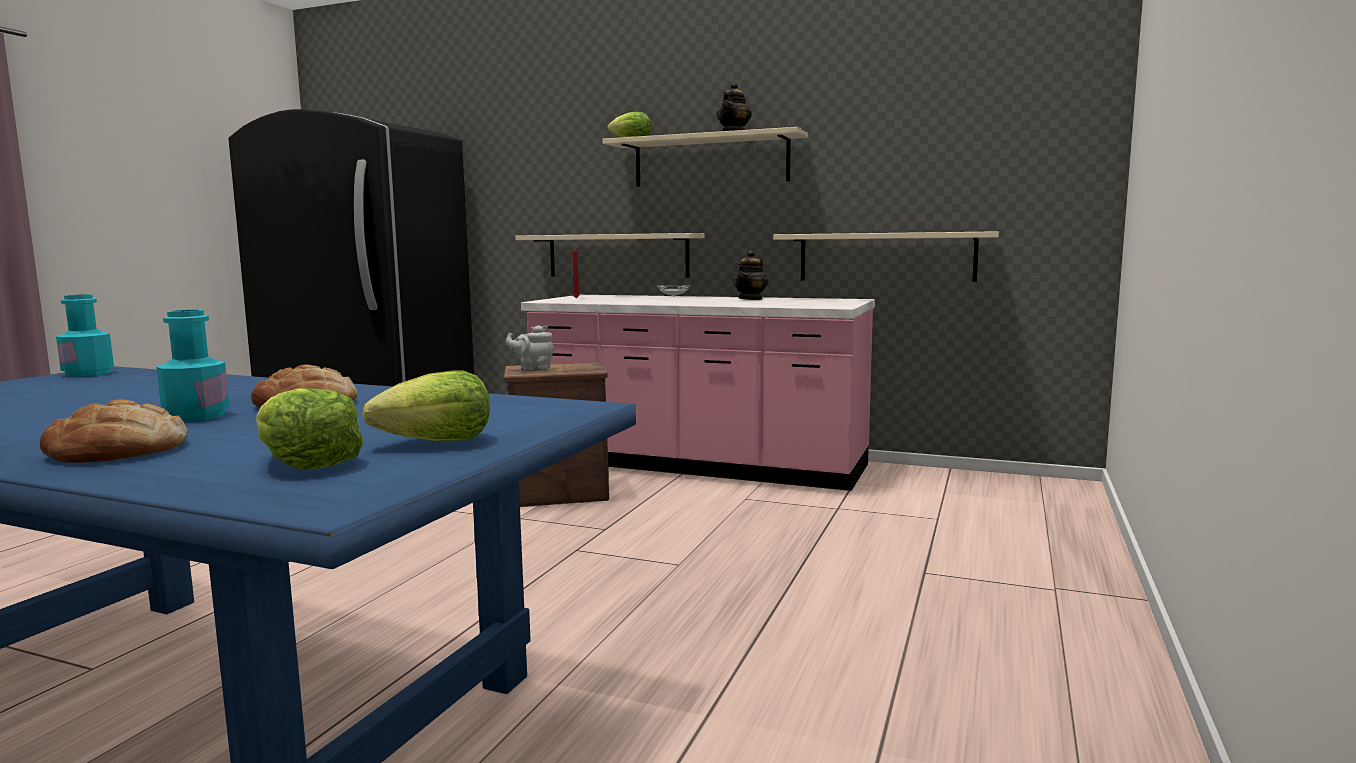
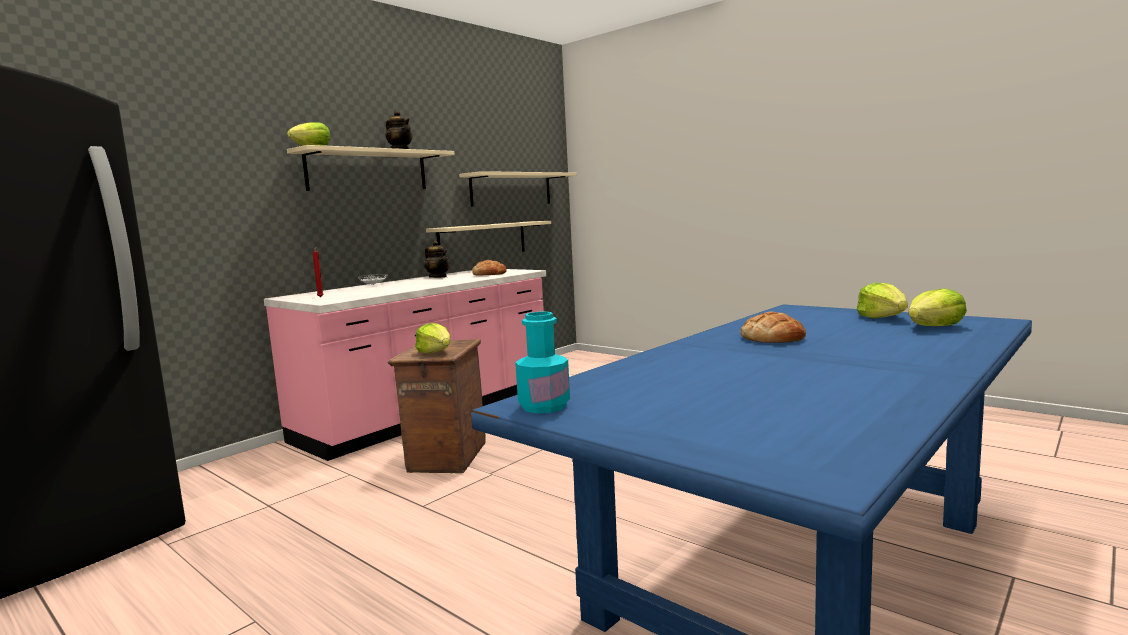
camera: 70 degrees left, 0 degrees up
bread [40,399,188,463] -> bread moved to [472,260,507,276]
turquoise bottle [156,310,229,422] -> none
grey teapot [506,325,554,371] -> lettuce [415,323,451,354]
beige shelf [515,233,705,277] -> beige shelf moved to [459,171,576,207]

